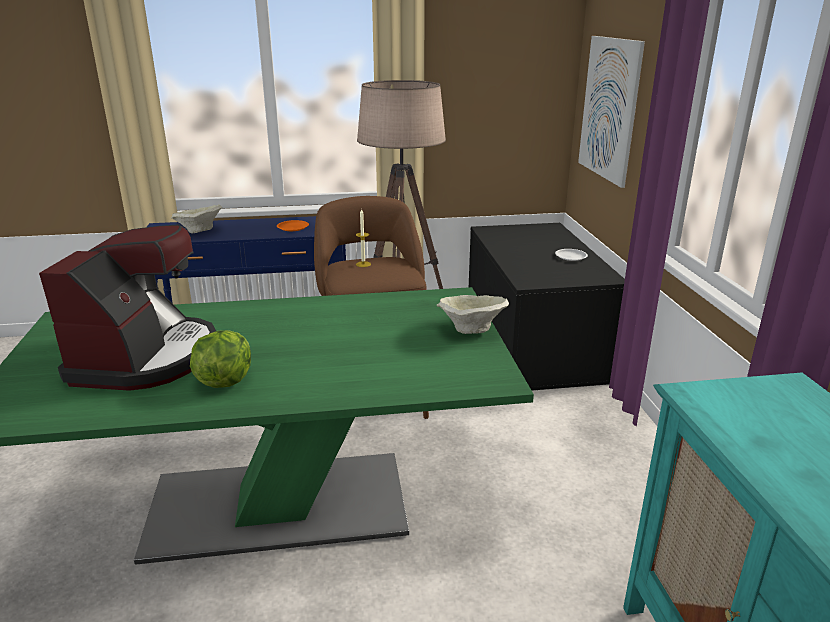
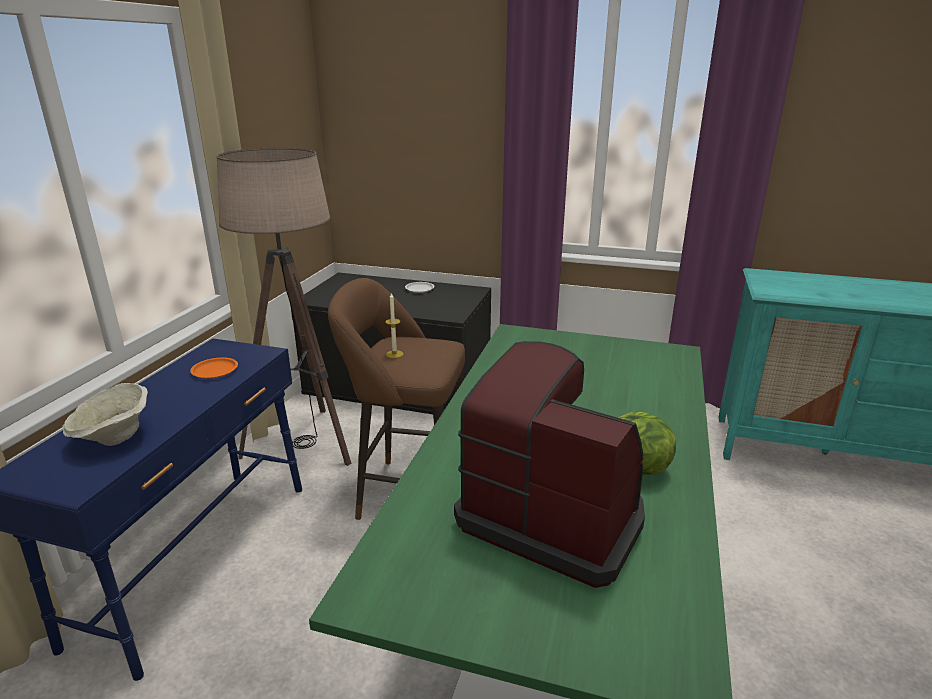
camera: 65 degrees left, 0 degrees up
beige bowl [437,295,509,334] -> none
picture [578,36,645,188] -> none

